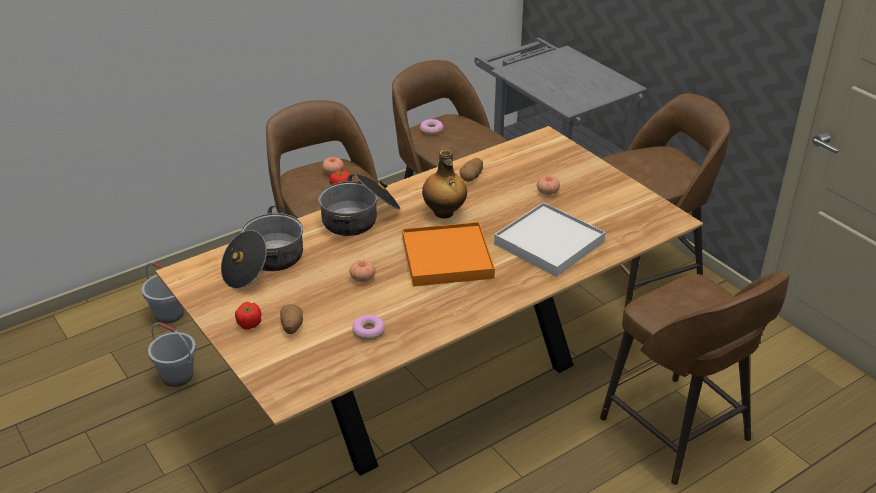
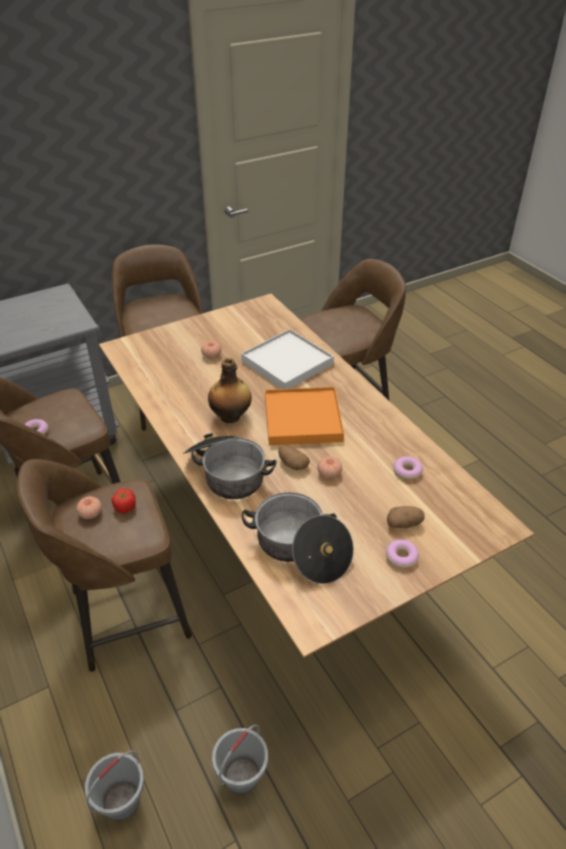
camera: 85 degrees left, 5 degrees up
tomato [235,302,261,330] -> donut [386,539,419,568]
potato [459,158,483,182] -> potato moved to [278,445,310,470]

